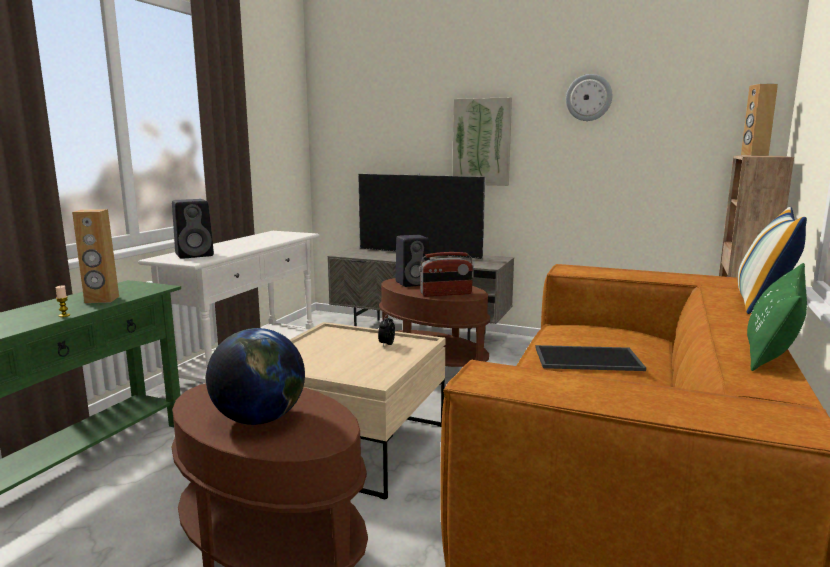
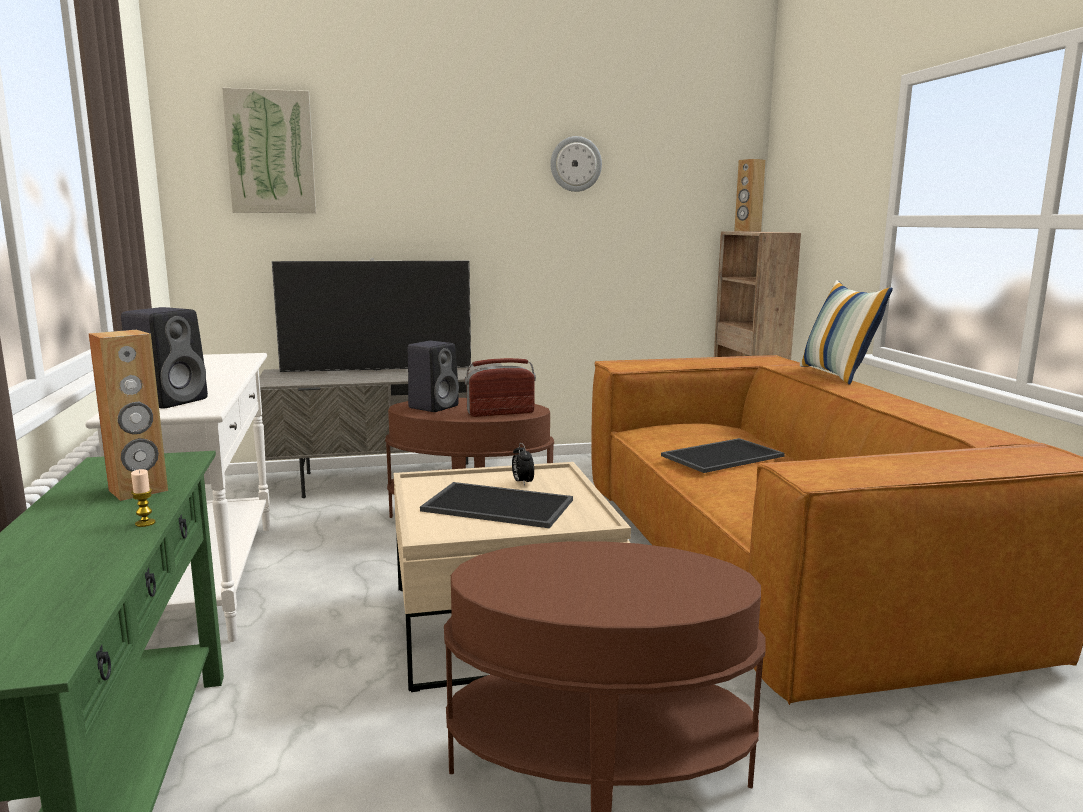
camera: 35 degrees left, 0 degrees up
globe [206,328,305,425] -> none
radio [419,252,474,297] -> radio turned 150 degrees counterclockwise [465,358,536,417]
picture [452,97,512,186] -> picture moved to [222,88,316,213]
green pillow [747,263,807,371] -> none
none -> tray [420,482,573,528]

